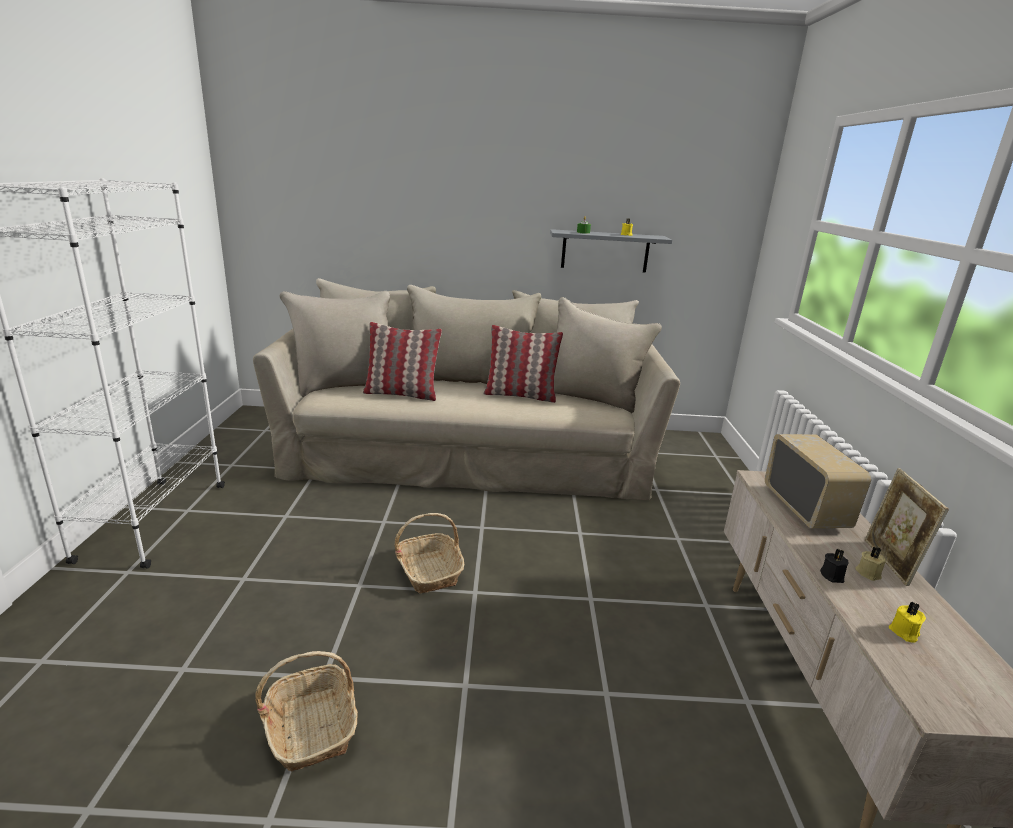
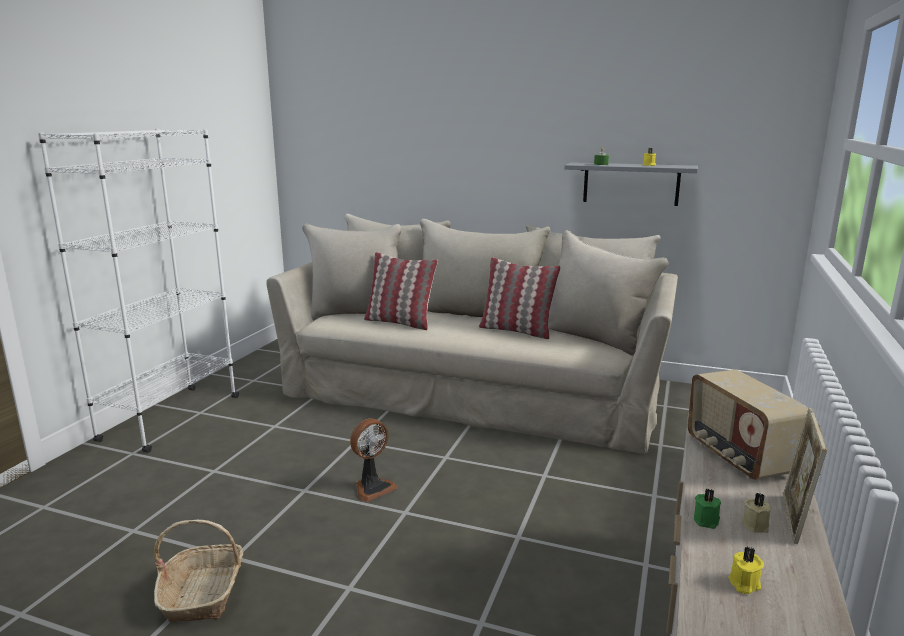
camera: 20 degrees right, 5 degrees down
basket [395,513,464,594] -> fan [350,418,397,502]
radio [765,434,871,528] -> radio turned 150 degrees clockwise [687,369,808,480]
black candle [820,549,849,583] -> green candle [694,489,721,529]

